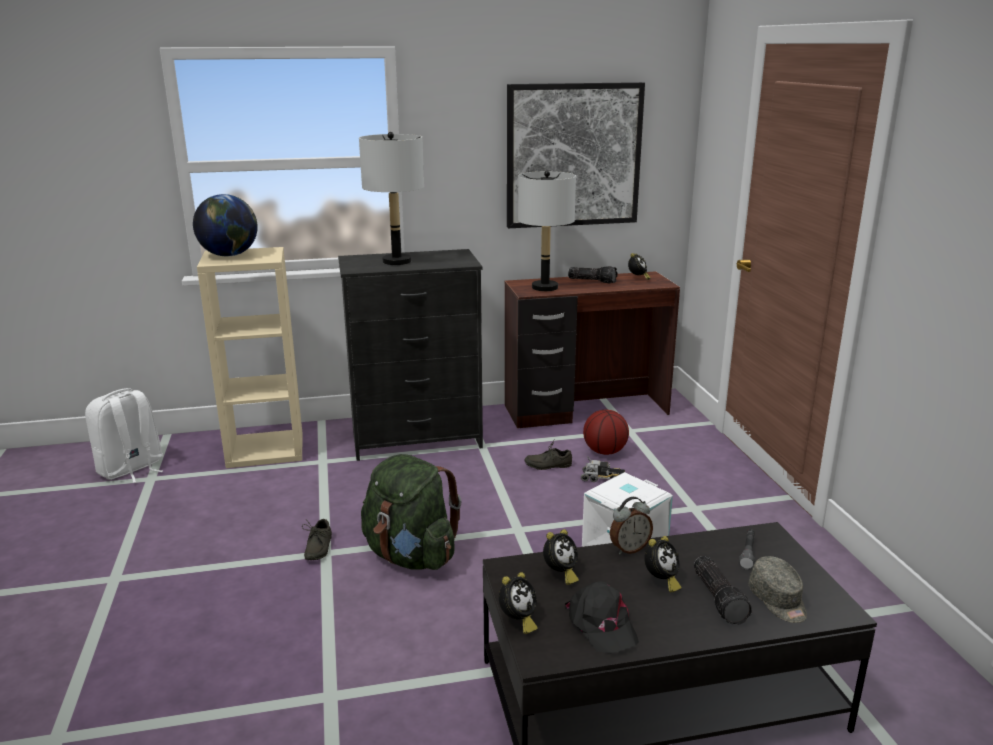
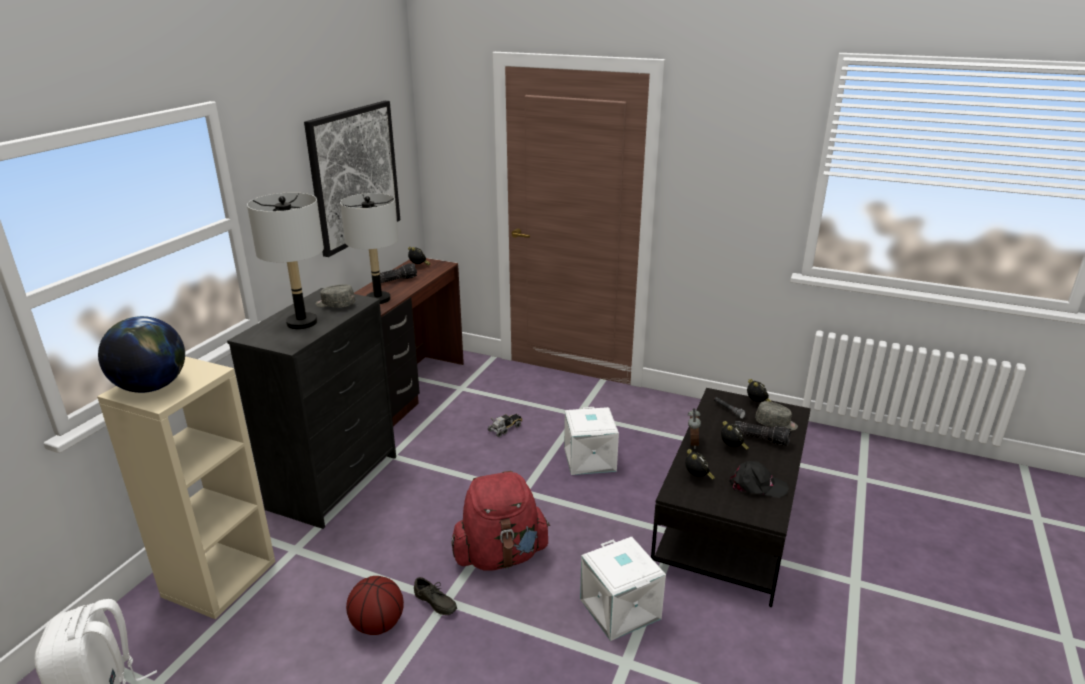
camera: 55 degrees left, 5 degrees up
green backpack [361,454,461,570] -> red backpack [451,471,550,571]
alarm clock [499,572,538,634] -> alarm clock moved to [747,379,772,402]
grey shoe [524,439,572,470] -> none
basketball [583,409,629,455] -> basketball moved to [346,576,404,635]
none -> grey cap [315,285,356,307]
none -> white storage box [580,537,666,641]

